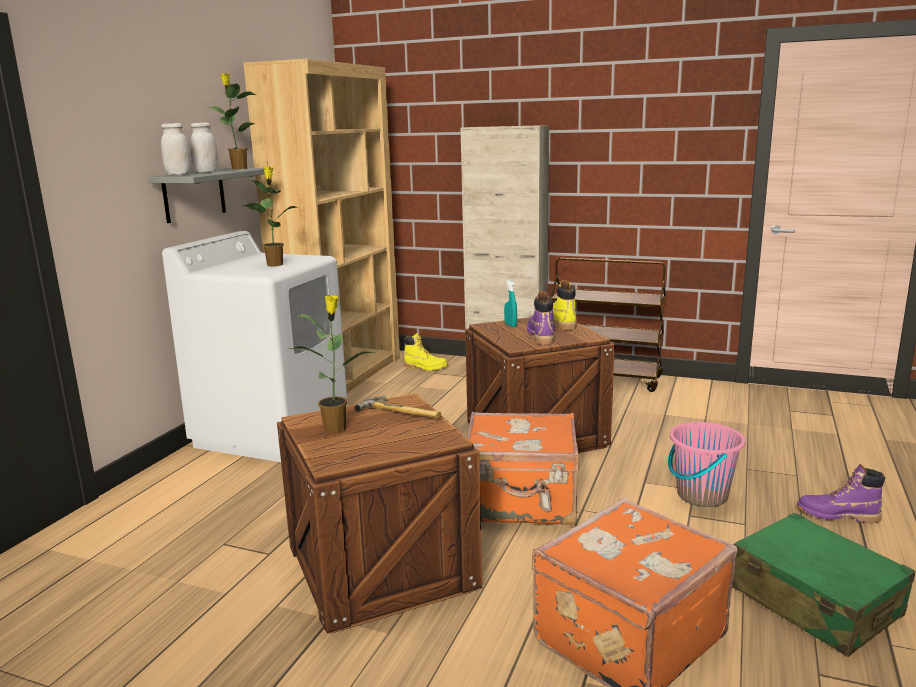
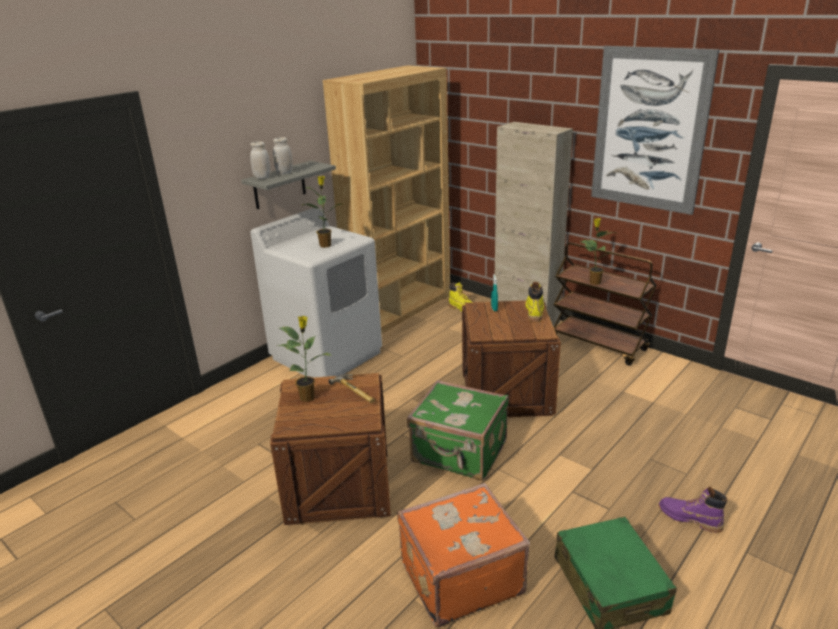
camera: 20 degrees right, 10 degrees up
potted plant [206,73,256,169] -> potted plant moved to [580,218,618,285]
orange suitcase [466,412,579,525] -> green suitcase [407,380,509,481]
purple boot [527,291,554,345] -> none
pink bucket [668,422,745,507] -> none
none -> picture [591,46,719,215]

